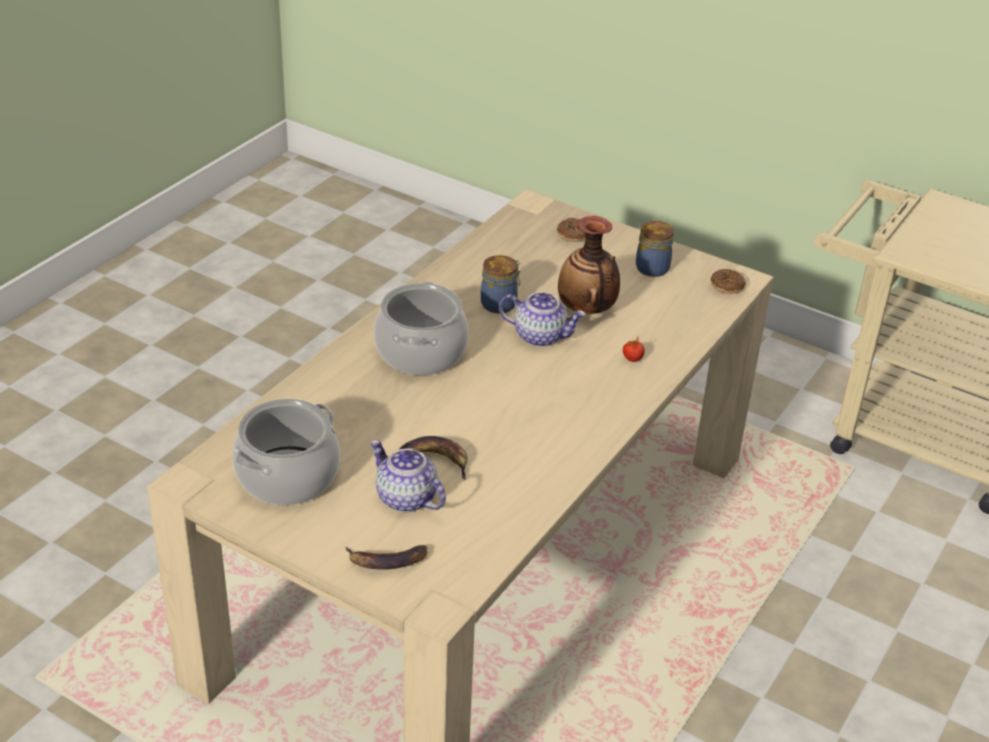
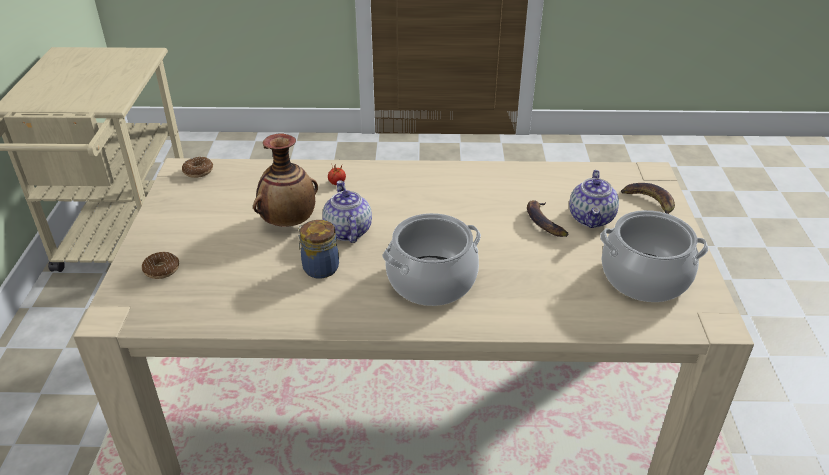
camera: 120 degrees left, 0 degrees up
jar [636,221,674,277] -> none

